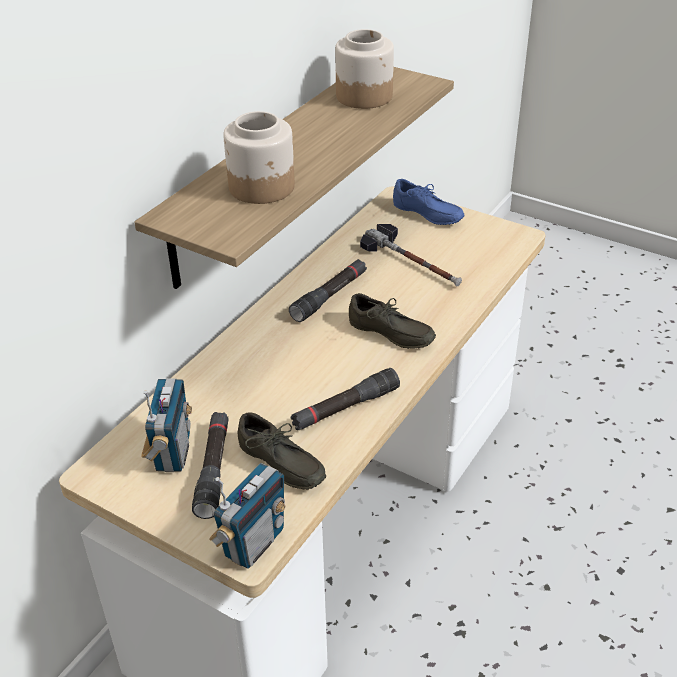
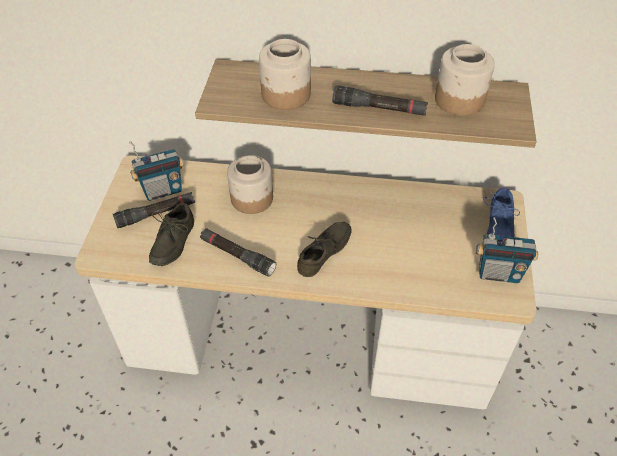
camera: 65 degrees right, 10 degrees up
radio [209,463,285,569] -> radio moved to [476,217,538,283]
black flashlight [289,259,367,322] -> black flashlight moved to [332,86,428,116]
grey shoe [349,293,436,349] -> grey shoe turned 150 degrees counterclockwise [297,222,352,277]
hammer [360,224,462,286] -> none
none -> jar [227,155,273,214]

